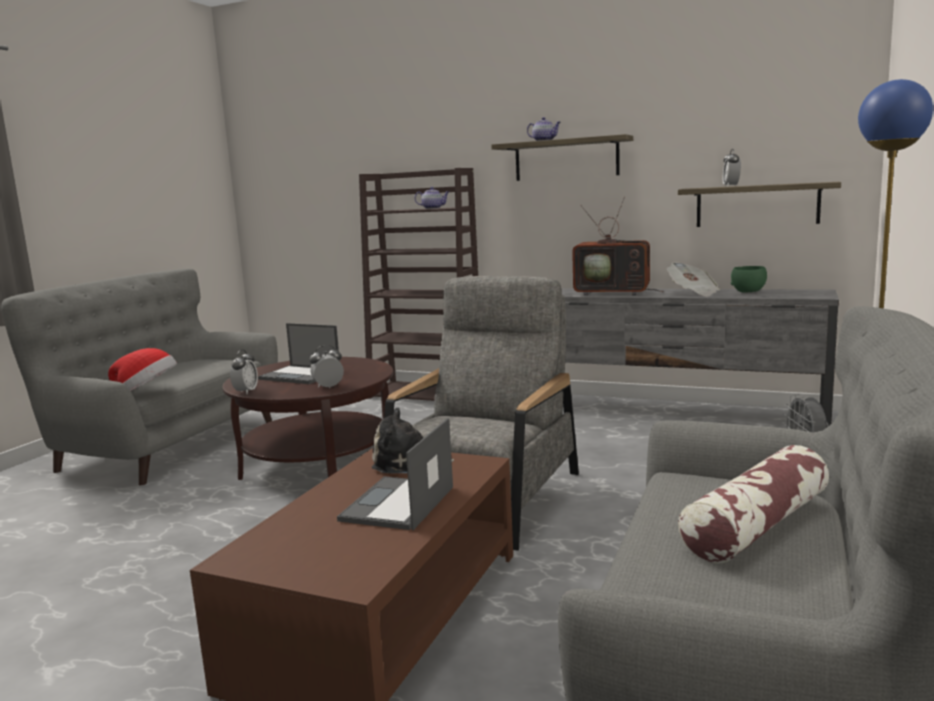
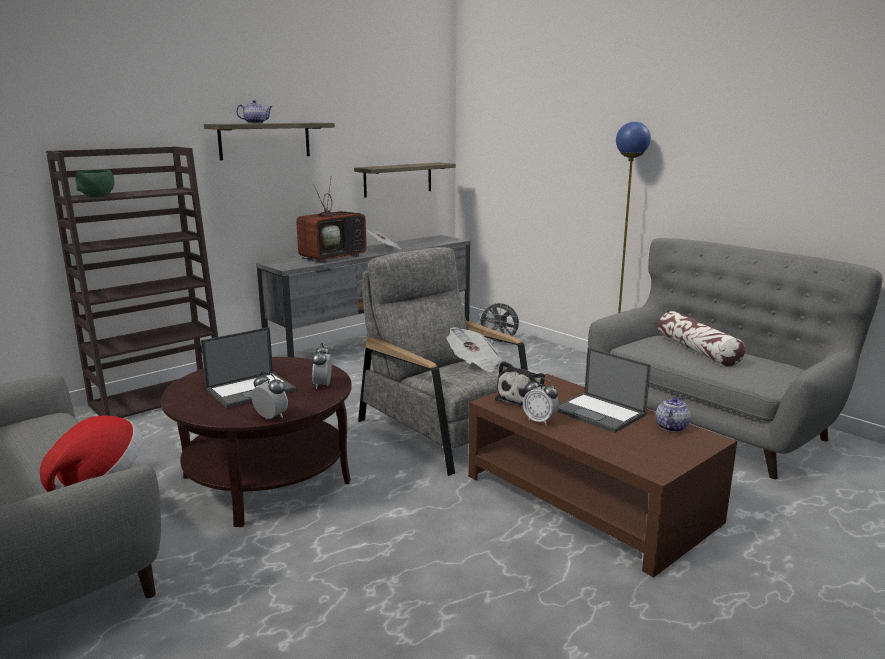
camera: 65 degrees left, 5 degrees up
teapot [415,187,449,209] -> teapot moved to [656,396,690,432]
alarm clock [723,149,741,187] -> alarm clock moved to [523,377,559,425]
green bowl [731,266,767,293] -> green bowl moved to [75,169,115,197]
none -> newspaper [446,327,502,372]

